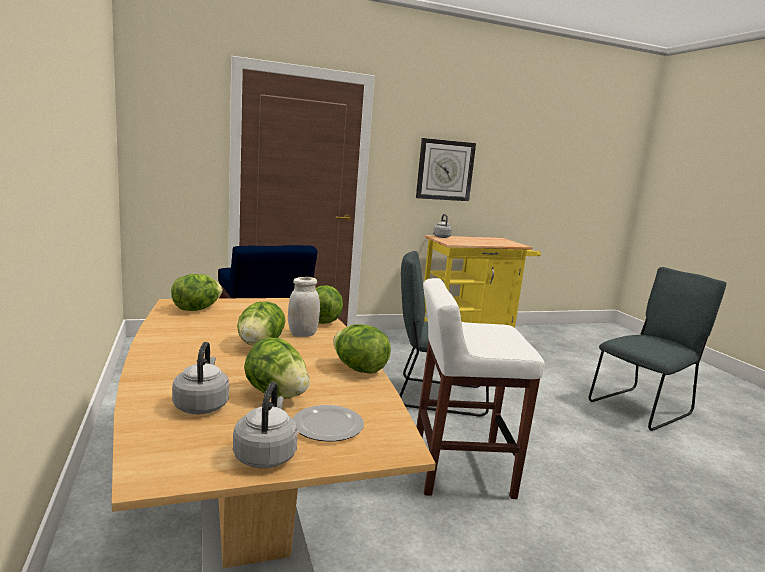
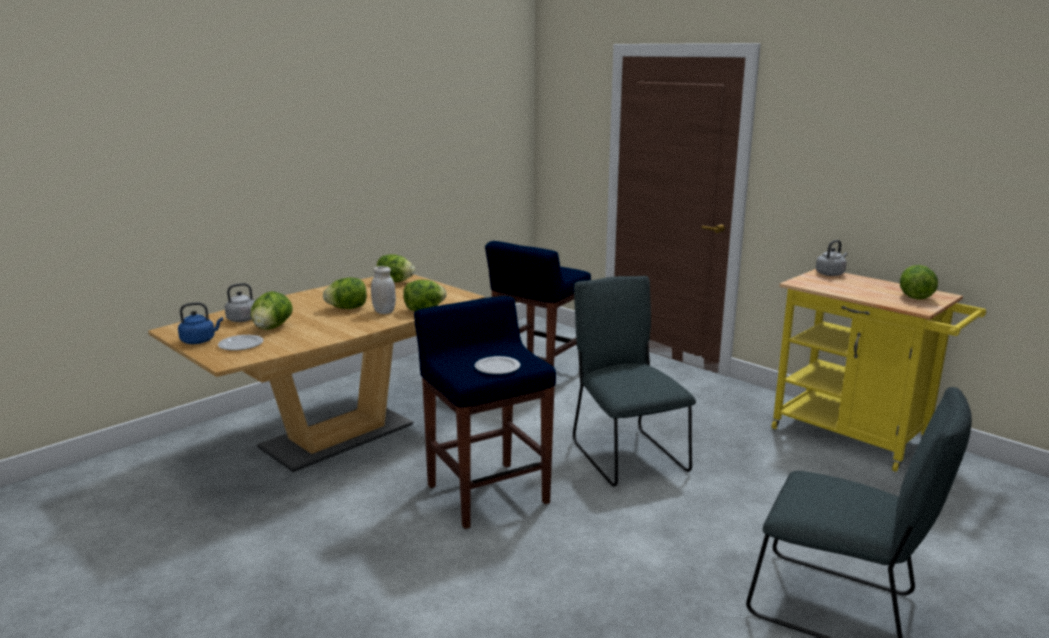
camera: 65 degrees right, 5 degrees up
grey kettle [233,382,298,468] -> blue kettle [178,302,223,344]
lettuce [333,324,391,374] -> lettuce moved to [900,265,938,300]
wall clock [416,138,476,201] -> none
white stool [416,278,544,499] -> blue stool [414,296,556,529]
none -> plate [475,356,520,374]

